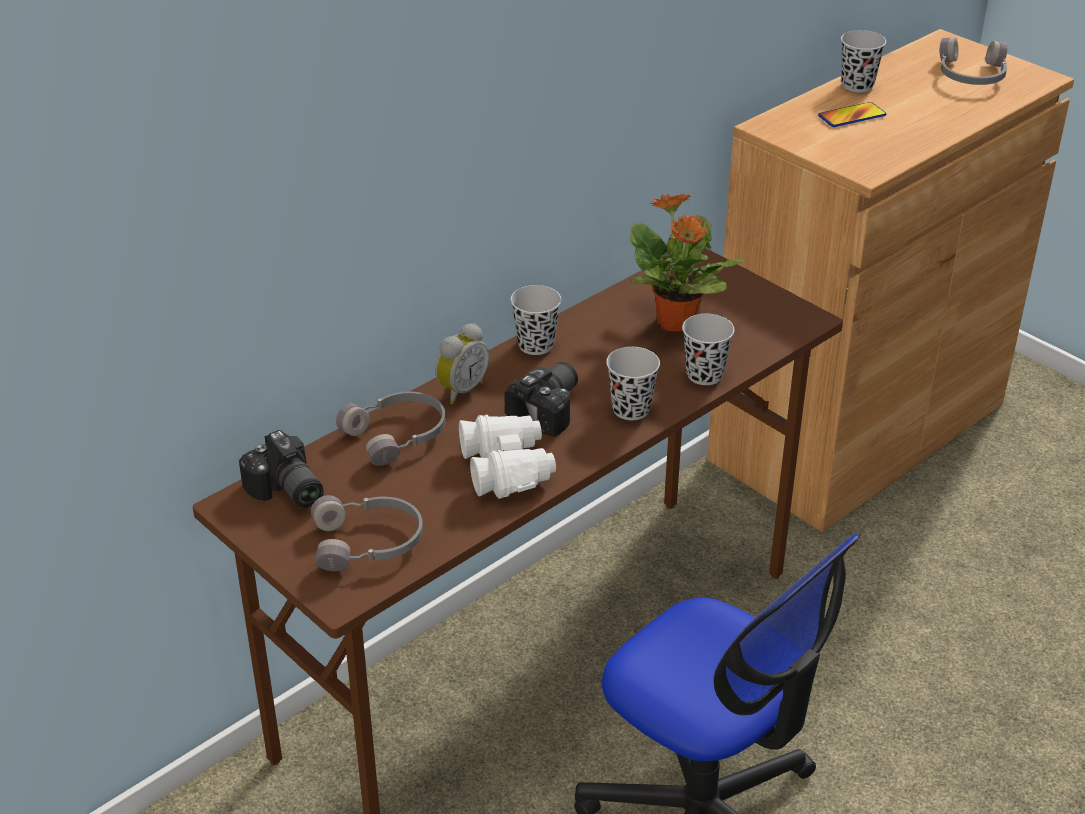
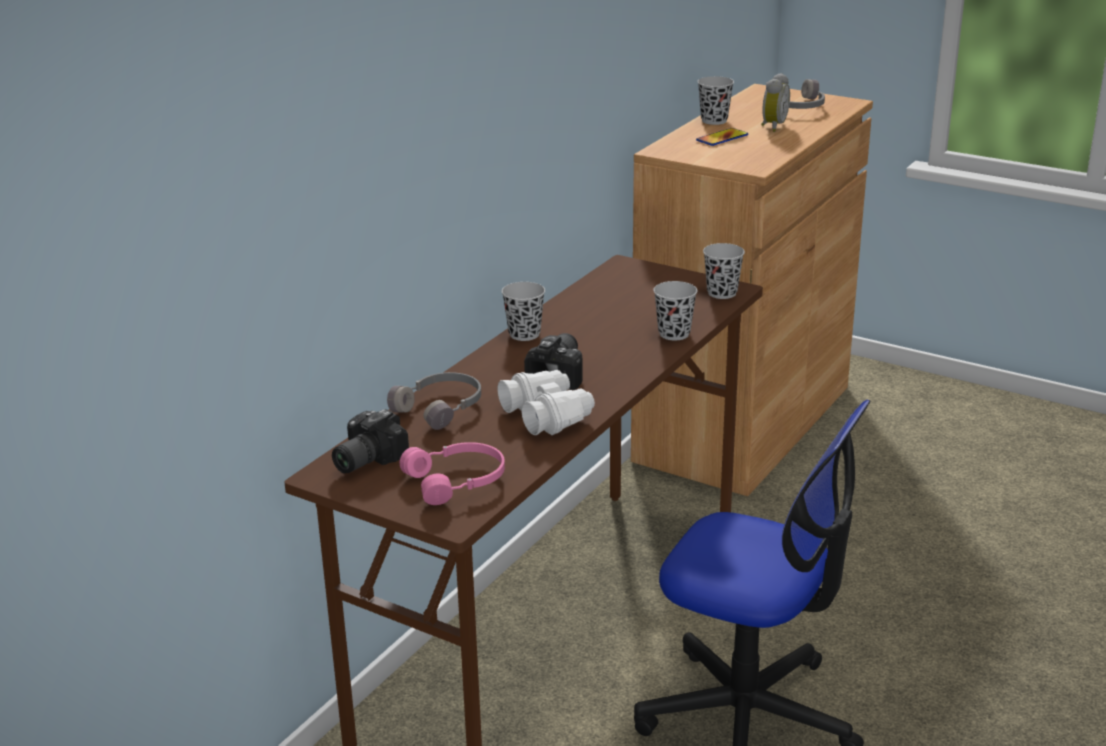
camera: 15 degrees left, 10 degrees down
camera [239,430,324,508] -> camera turned 90 degrees clockwise [332,409,409,473]
grey headphones [311,495,423,571] -> pink headphones [400,442,505,505]
alarm clock [435,323,489,404] -> alarm clock moved to [761,73,790,132]
black cup [606,347,660,420] -> black cup moved to [703,243,745,299]
potted plant [630,193,744,331] -> none

